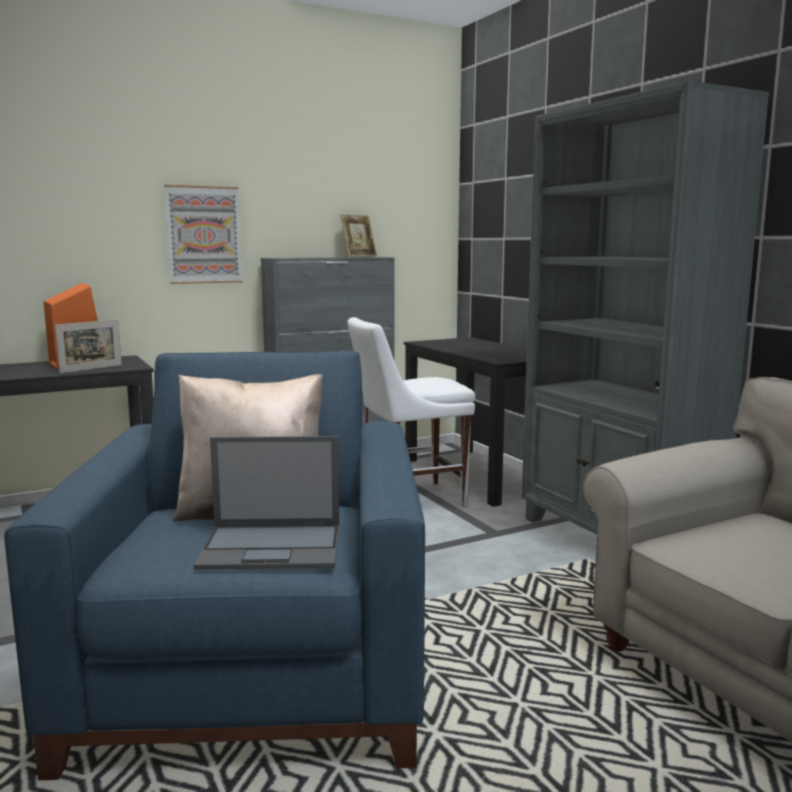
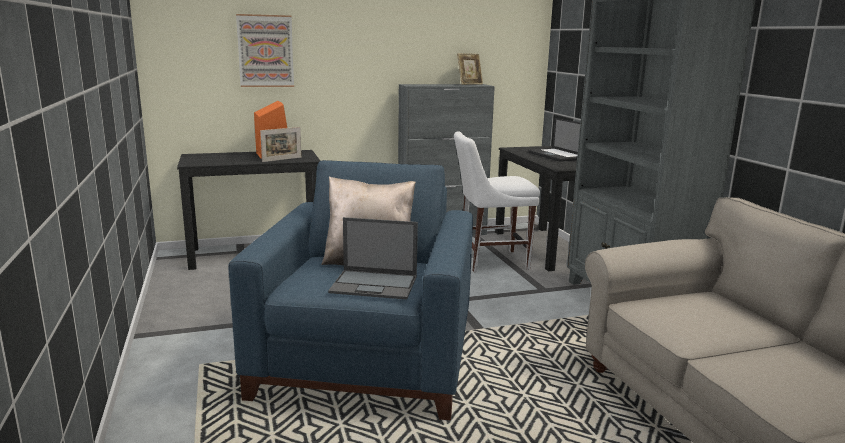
camera: 10 degrees right, 5 degrees up
picture [164,185,242,284] -> picture moved to [236,14,294,87]
none -> laptop [528,118,580,162]

